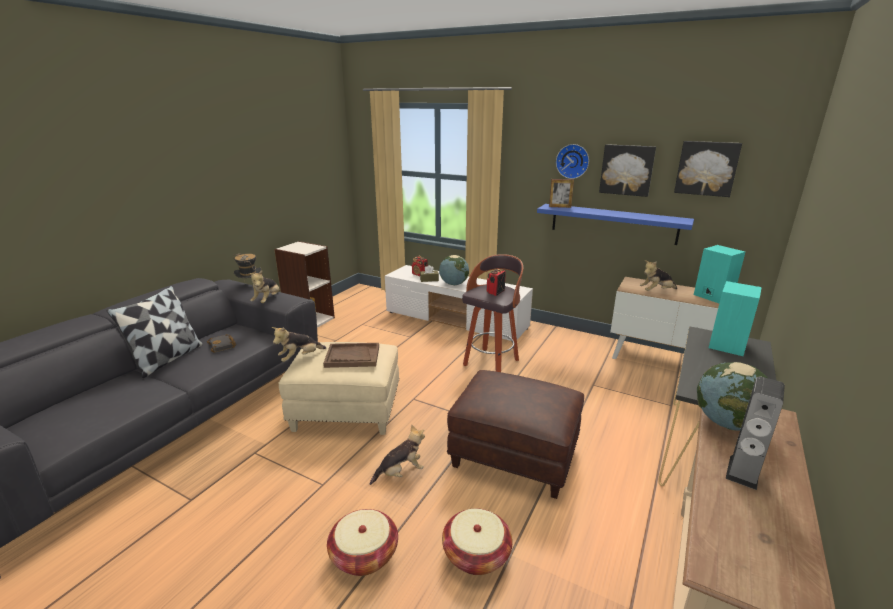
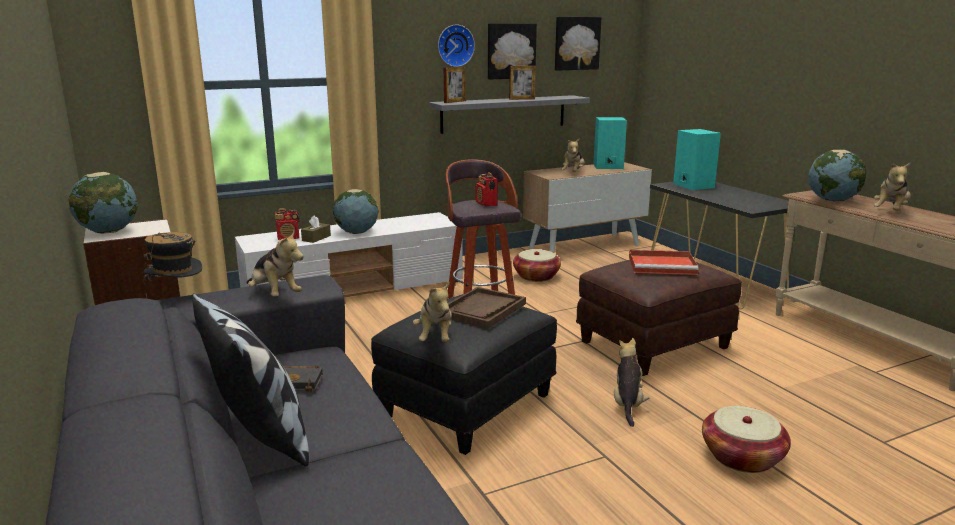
camera: 55 degrees left, 5 degrees down
beige ottoman [278,342,400,435] -> black ottoman [371,294,557,455]
basket [442,508,513,575] -> basket moved to [513,249,561,282]
blue shelf [537,204,694,245] -> grey shelf [429,95,590,134]
speaker [725,376,785,490] -> plush toy [874,162,911,211]
none -> globe [69,172,138,234]
none -> picture frame [509,66,536,100]
none -> red tray [629,250,698,275]

